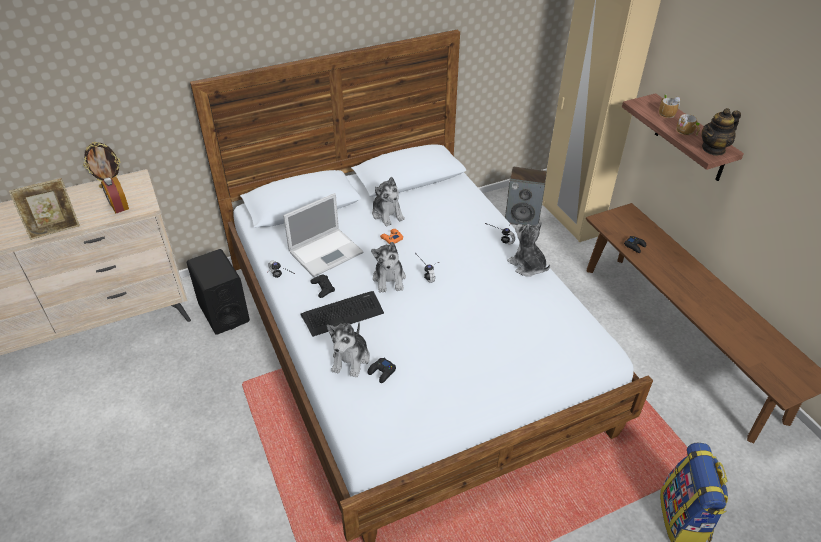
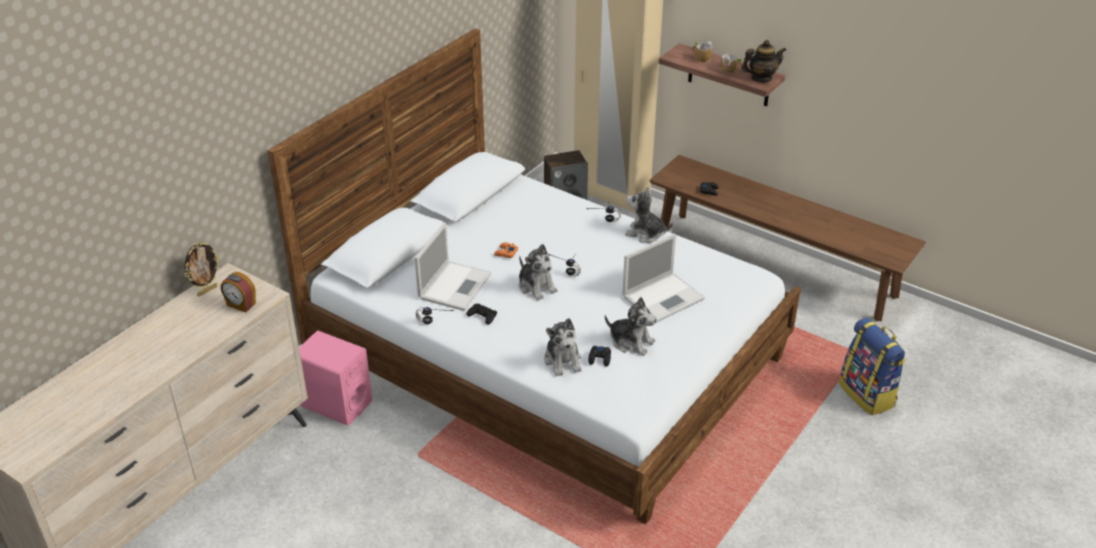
camera: 30 degrees left, 5 degrees down
picture frame [9,178,80,240] -> none
black speaker [186,249,250,335] -> pink speaker [299,331,372,426]
keyboard [300,291,384,337] -> none
plush toy [372,177,405,226] -> plush toy moved to [605,297,657,356]
teapot [701,108,741,156] -> teapot turned 135 degrees counterclockwise [742,40,786,82]
none -> laptop [622,234,705,323]

